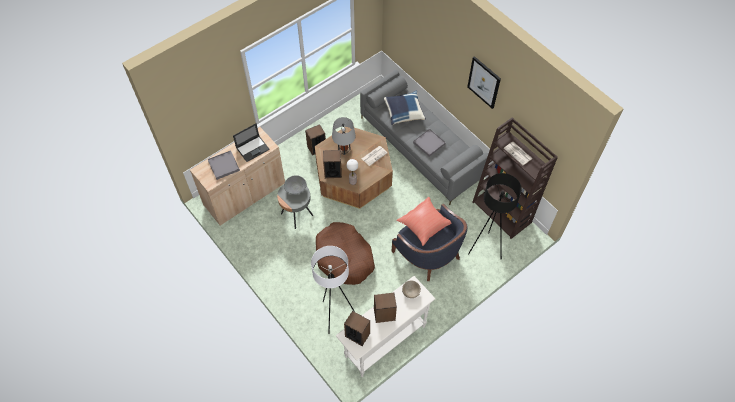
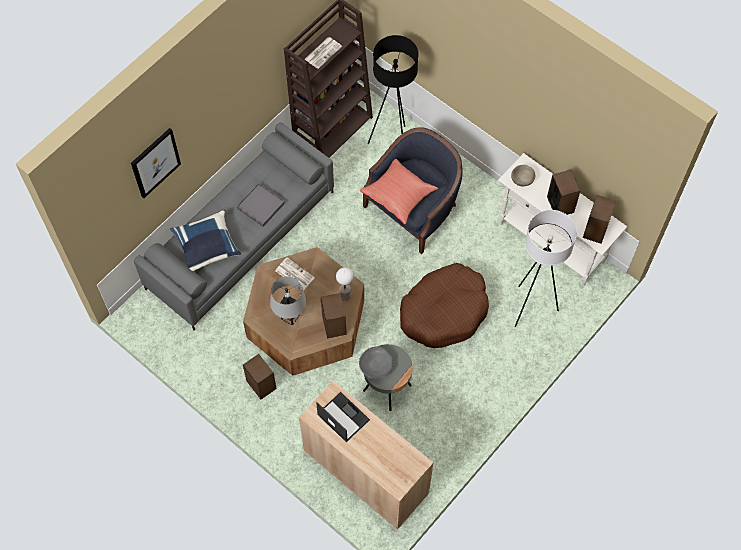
camera: 100 degrees left, 5 degrees up
grey tray [208,150,240,180] -> none
picture [467,56,501,109] -> picture moved to [131,128,181,198]

